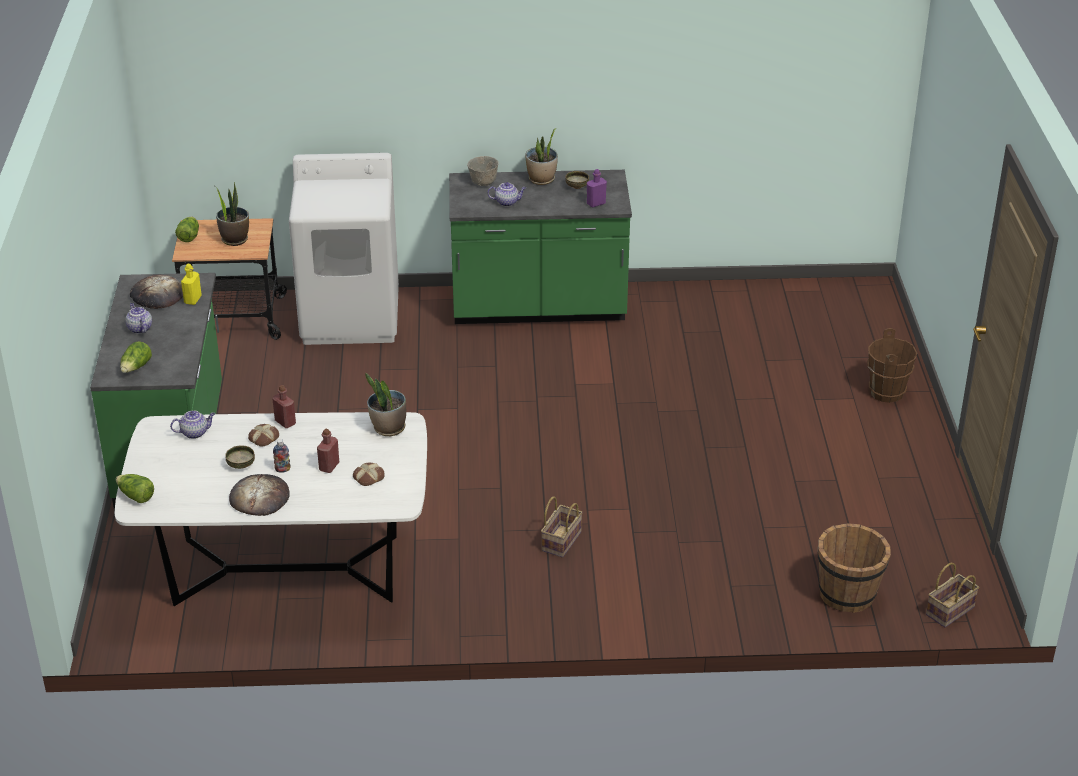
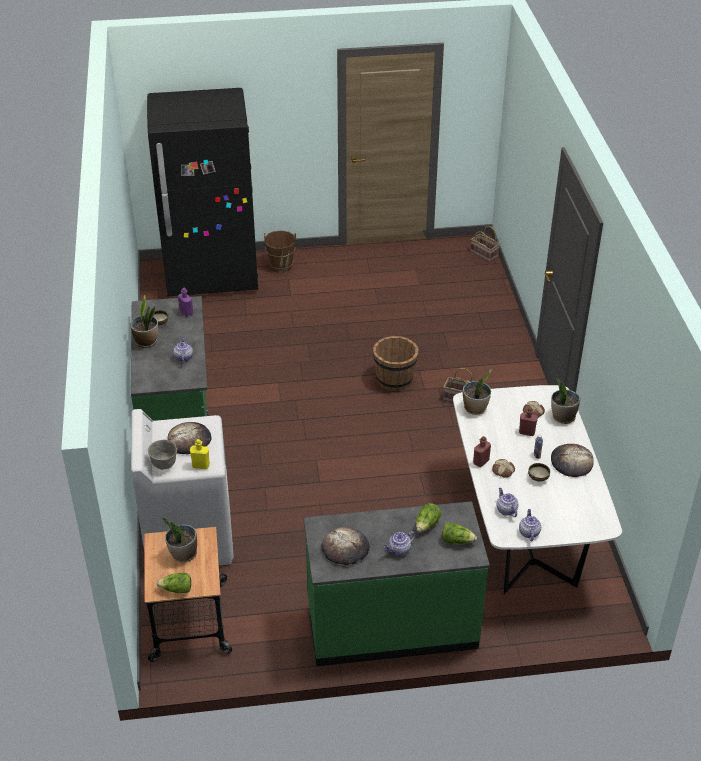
camera: 95 degrees left, 5 degrees up
lettuce [116,474,154,503] -> lettuce moved to [416,503,441,532]
yellow bottle [181,264,202,305] -> yellow bottle moved to [190,439,210,469]
grey bowl [467,156,499,186] -> grey bowl moved to [148,440,177,470]
brown bucket [817,523,891,613] -> brown bucket moved to [373,336,418,392]
none -> black fridge [147,88,258,296]
none -> bread [168,422,211,454]
none -> teapot [519,509,541,541]
none -> potted plant [551,375,580,424]

